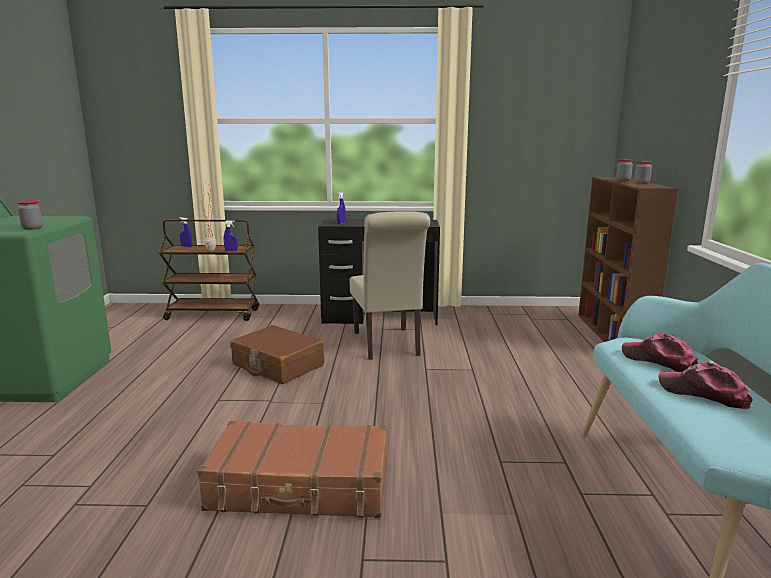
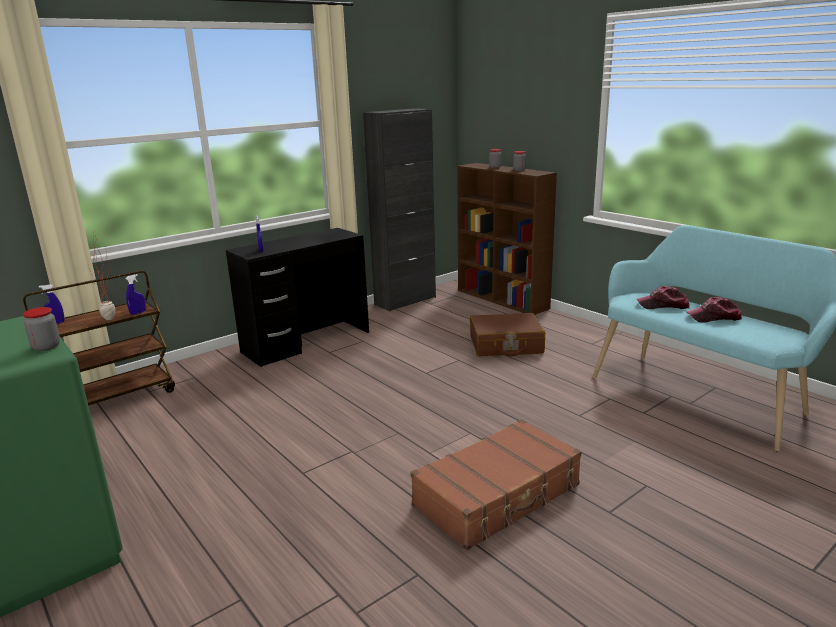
camera: 40 degrees left, 5 degrees up
brown suitcase [230,325,324,384] -> brown suitcase moved to [470,313,545,357]
beige chair [350,211,430,360] -> none
none -> black cabinet [363,108,436,311]

